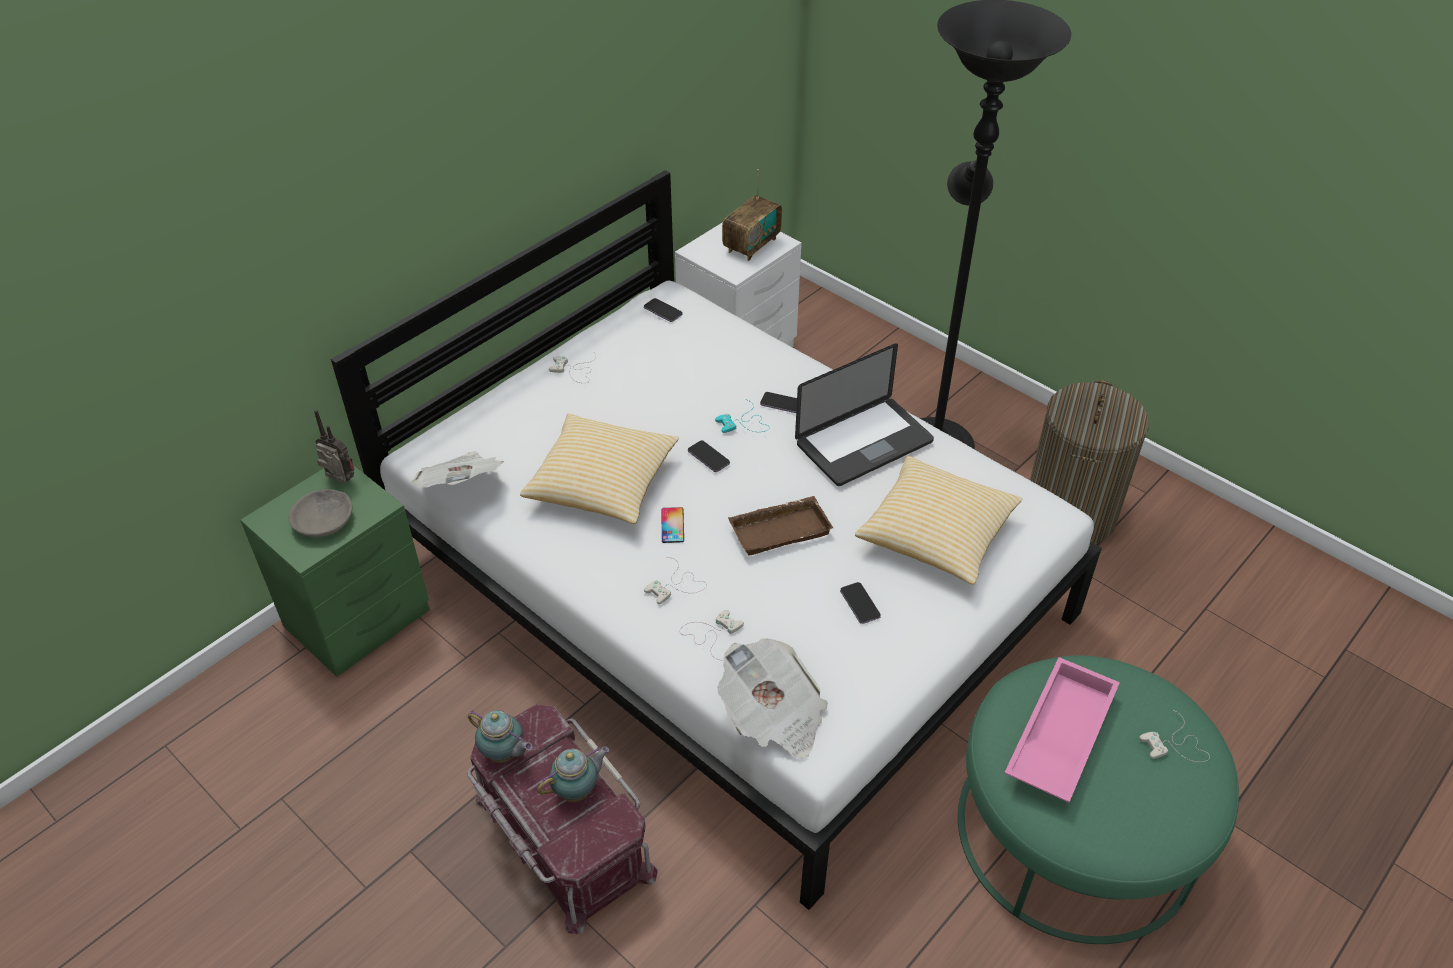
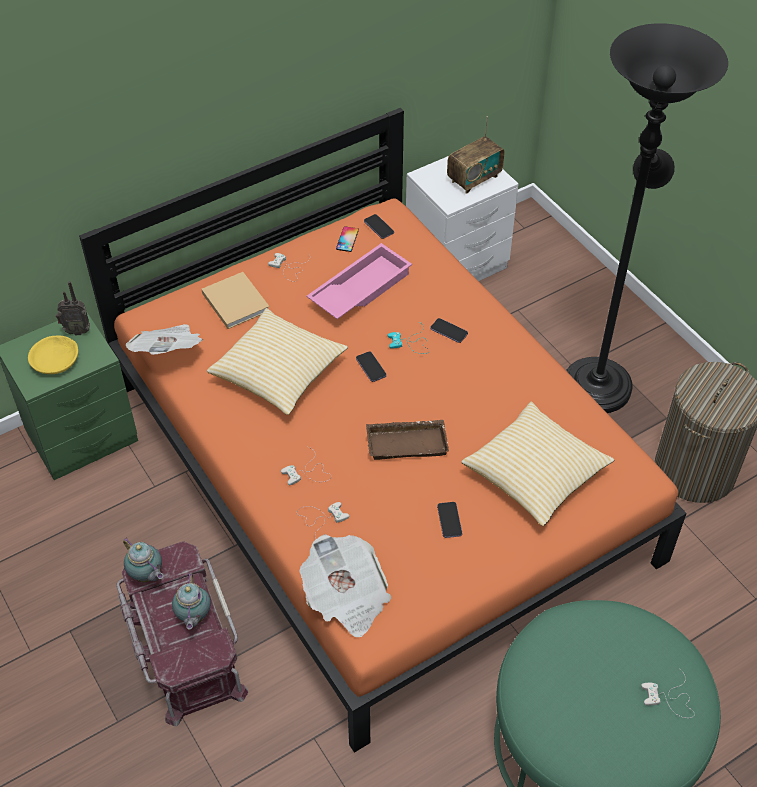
camera: 15 degrees right, 5 degrees up
grey bowl [289,489,352,537] -> yellow bowl [28,335,78,374]
radio [314,409,355,483] -> radio turned 135 degrees clockwise [56,281,90,335]
white bed [331,170,1102,910] -> orange bed [79,108,687,753]
teapot [537,746,609,802] -> teapot turned 105 degrees clockwise [172,573,211,630]
phone [661,507,684,543] -> phone moved to [336,226,359,252]
laptop [795,343,934,486] -> none
pink tray [1005,657,1120,802] -> pink tray moved to [306,243,412,319]
none -> beige book [201,272,269,329]

